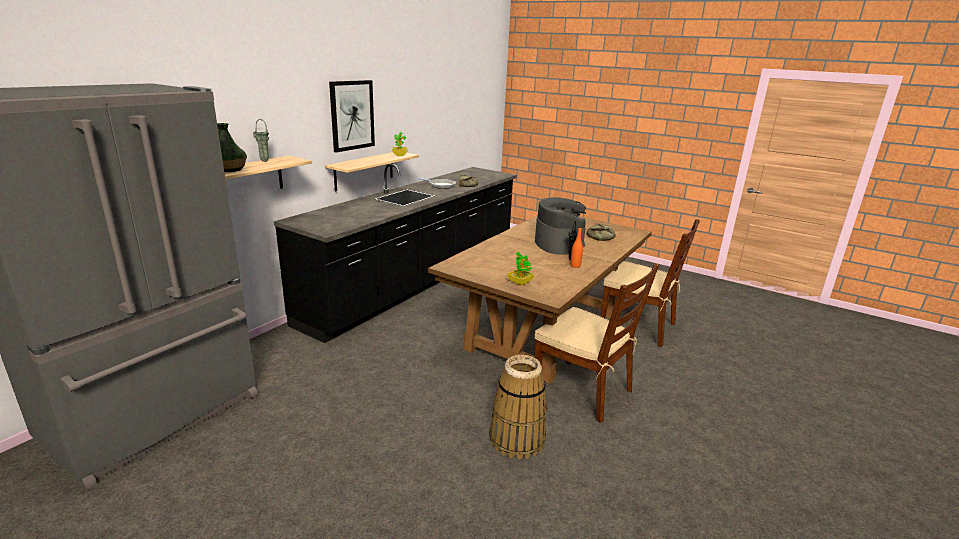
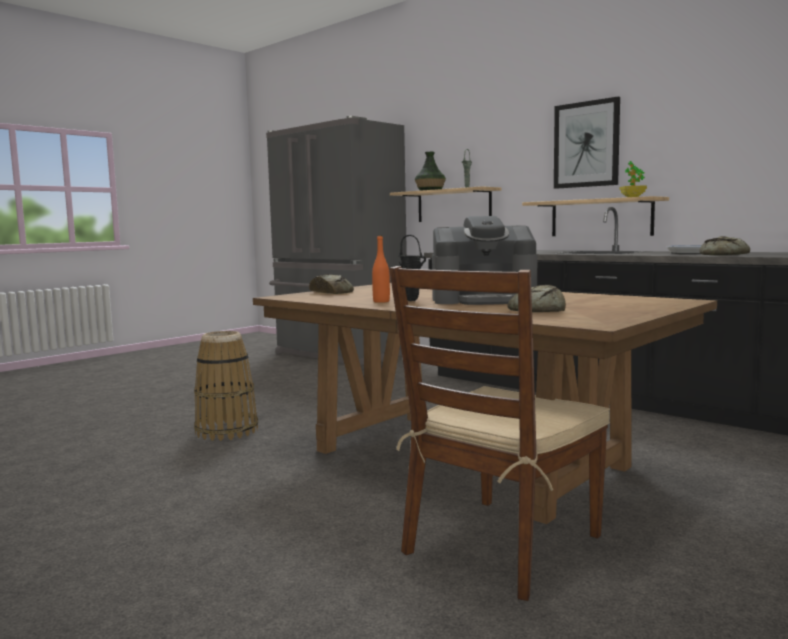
camera: 100 degrees right, 15 degrees down
potted plant [507,252,534,286] -> bread [309,274,354,294]
brown chair [533,263,659,423] -> none

